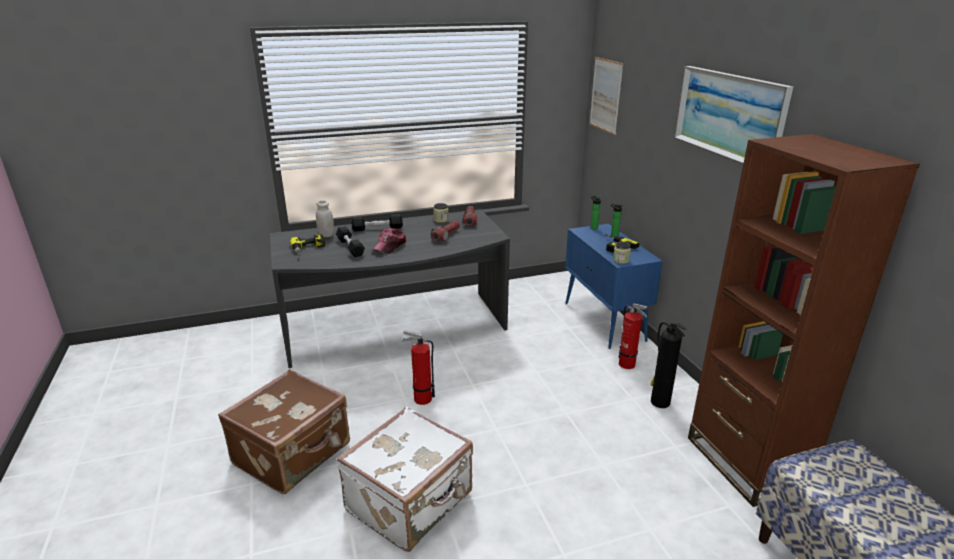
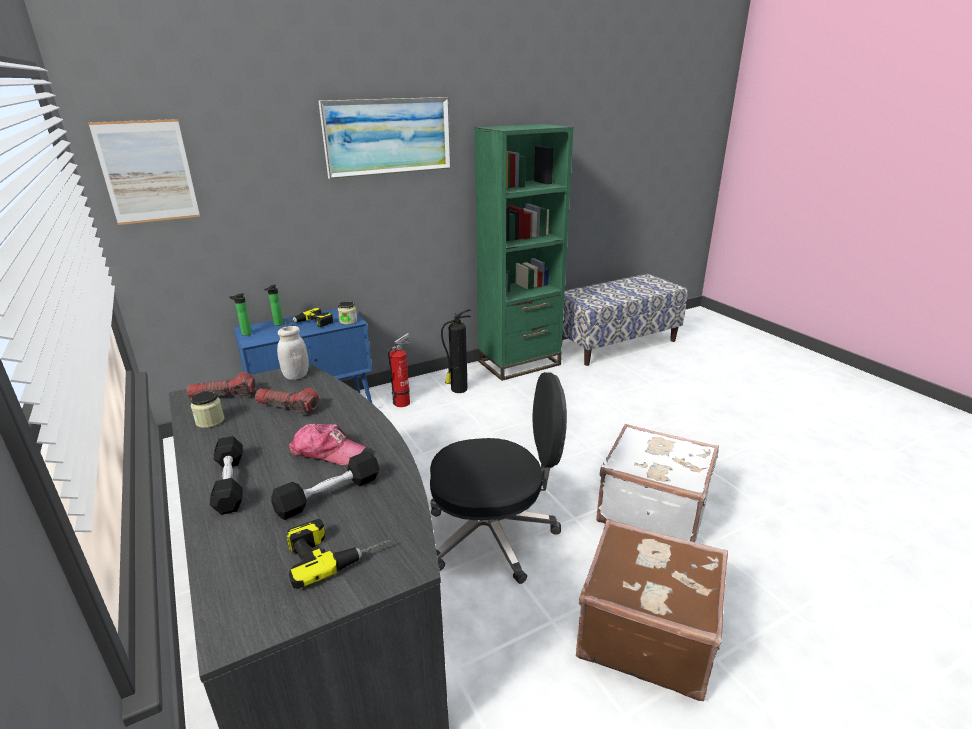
camera: 100 degrees left, 0 degrees up
white jar [316,200,334,237] -> white jar moved to [277,326,309,380]
fire extinguisher [402,330,435,405] -> black office chair [430,372,567,584]
brown bookcase [688,134,920,507] -> green bookcase [474,124,573,381]

